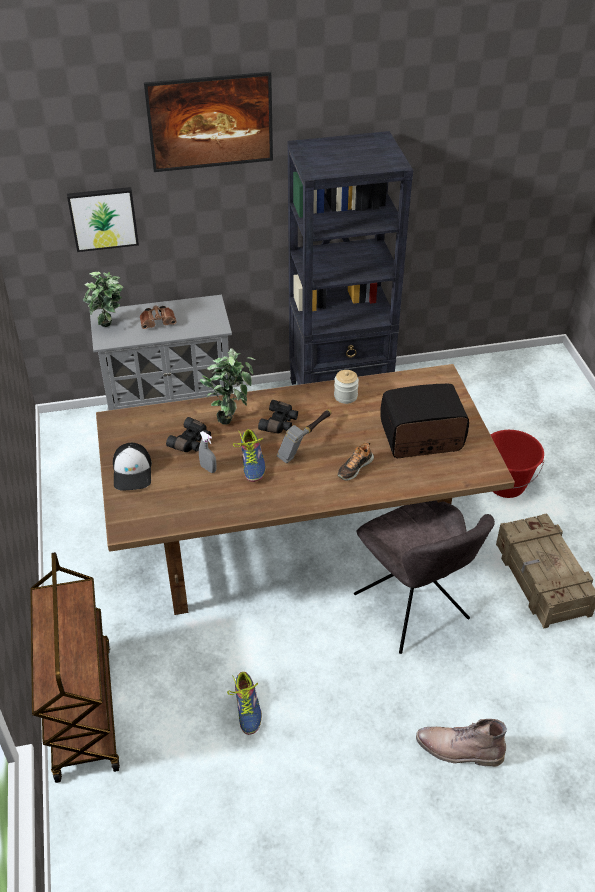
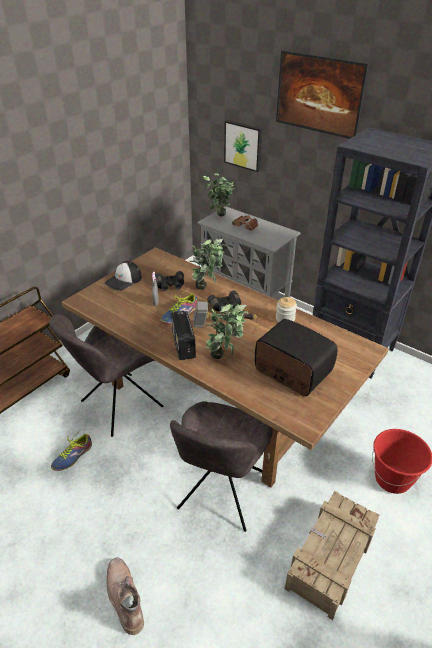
camera: 50 degrees right, 5 degrees down
shoe [338,442,374,481] -> potted plant [205,304,249,359]
none -> grey chair [49,315,163,437]
none -> radio [171,311,196,360]

